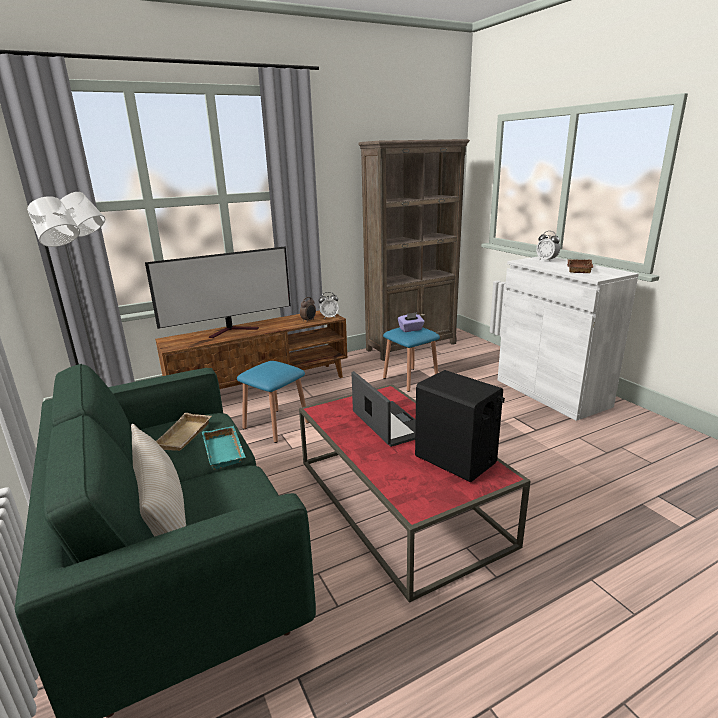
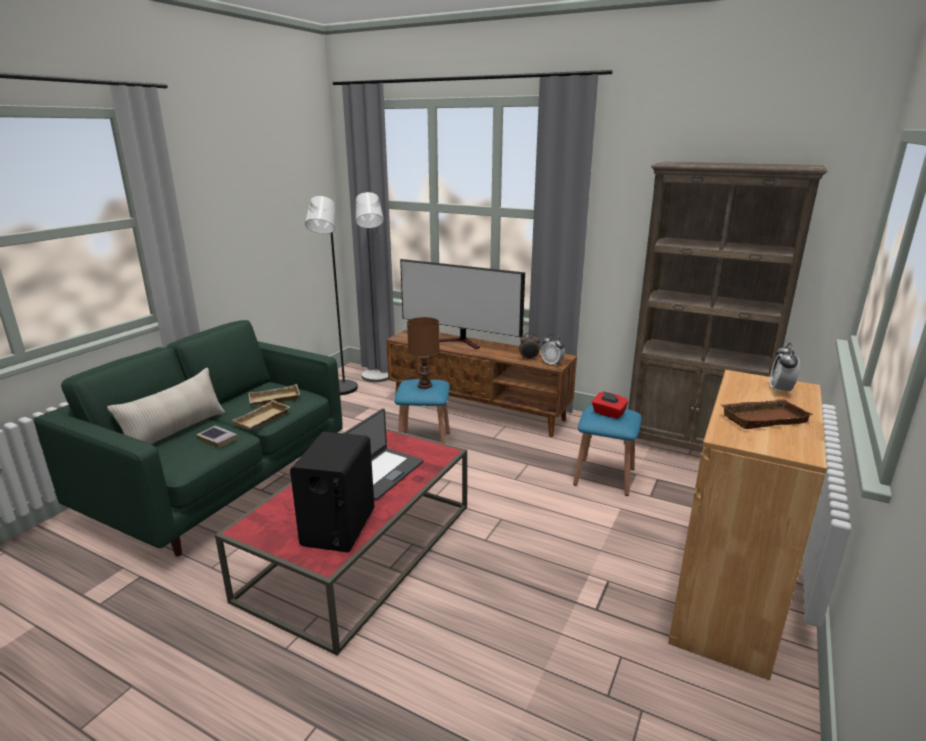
camera: 55 degrees right, 0 degrees up
turquoise tray [202,426,246,470] -> beige tray [232,400,290,430]
purple tissue box [398,313,425,332] -> red tissue box [592,391,628,419]
white cabinet [497,256,639,421] -> brown cabinet [668,370,827,680]
none -> book [196,426,238,448]
none -> brown table lamp [407,317,440,389]

